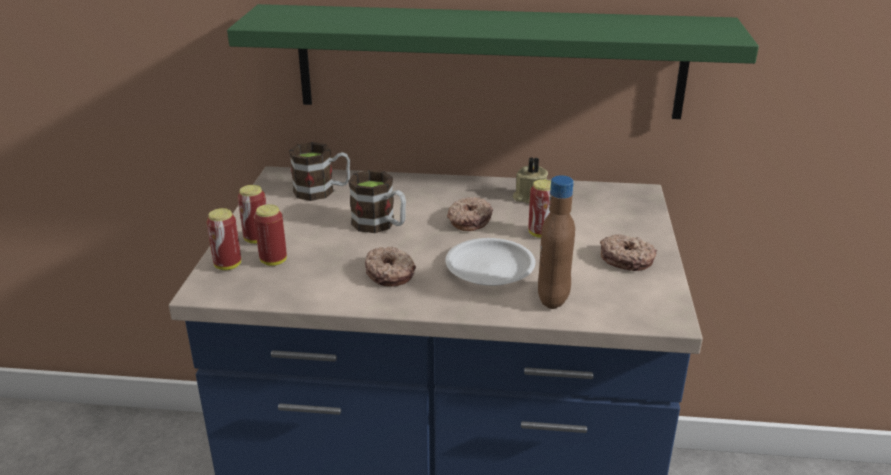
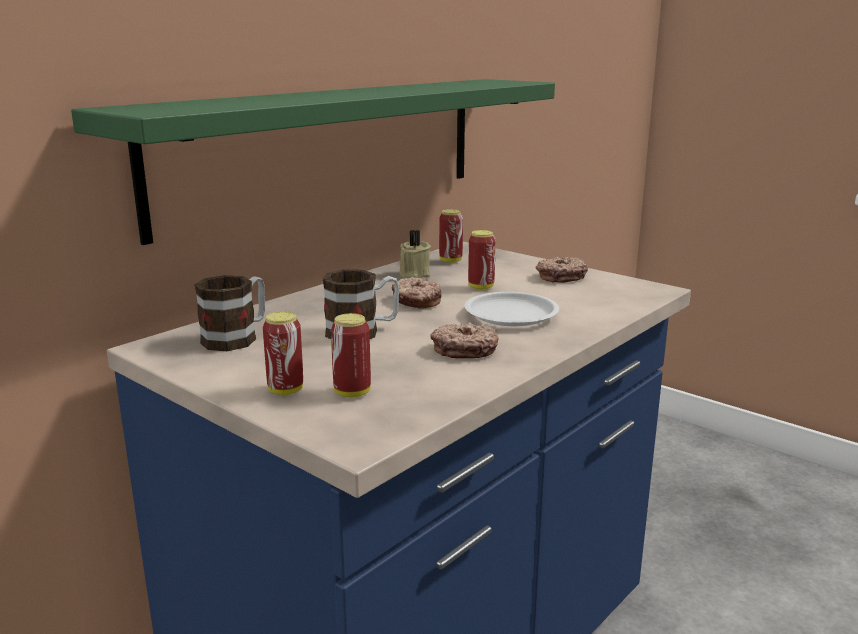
camera: 55 degrees left, 10 degrees down
can [206,208,241,270] -> can moved to [439,209,463,263]
brown bottle [538,175,575,309] -> none

